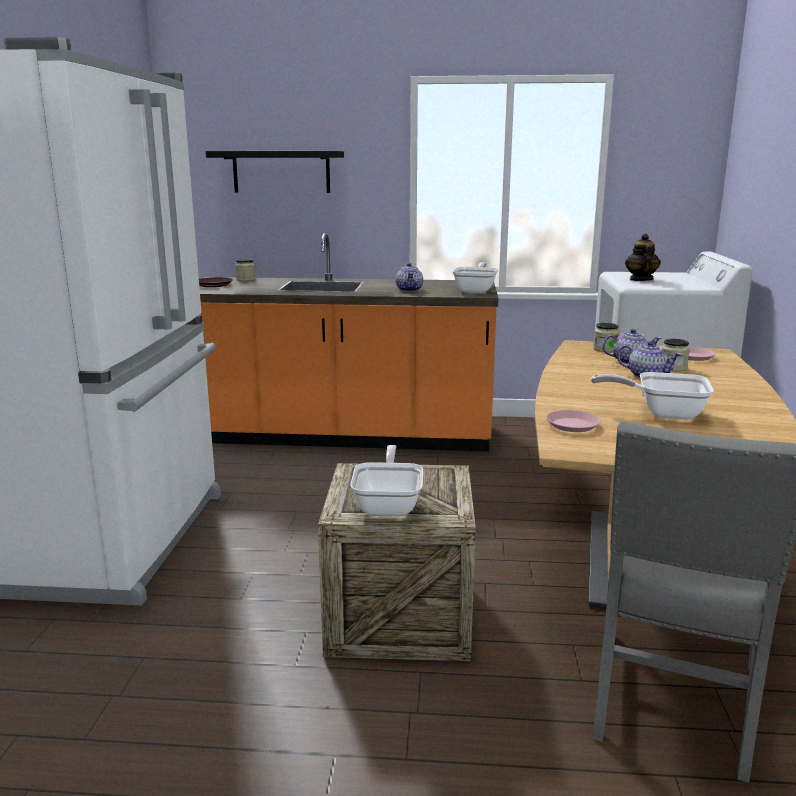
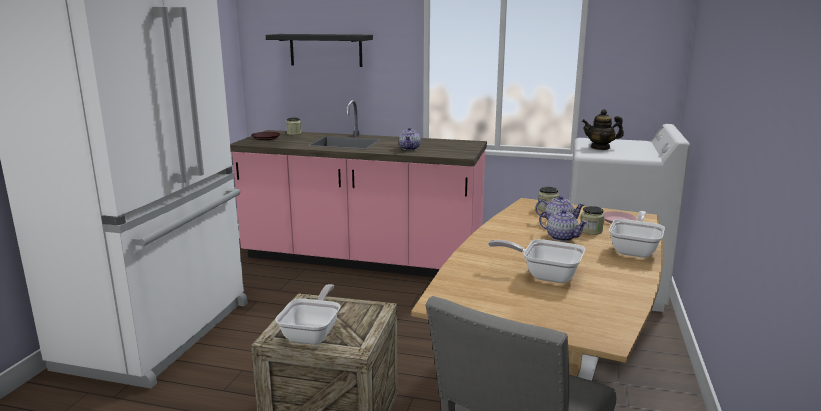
camera: 10 degrees right, 0 degrees up
orange counter [199,233,498,451] -> pink counter [230,100,487,277]
frying pan [452,262,498,293] -> frying pan moved to [609,211,665,258]
pink plate [546,410,601,432] -> none
teapot [625,233,661,281] -> teapot turned 105 degrees counterclockwise [582,109,624,150]

